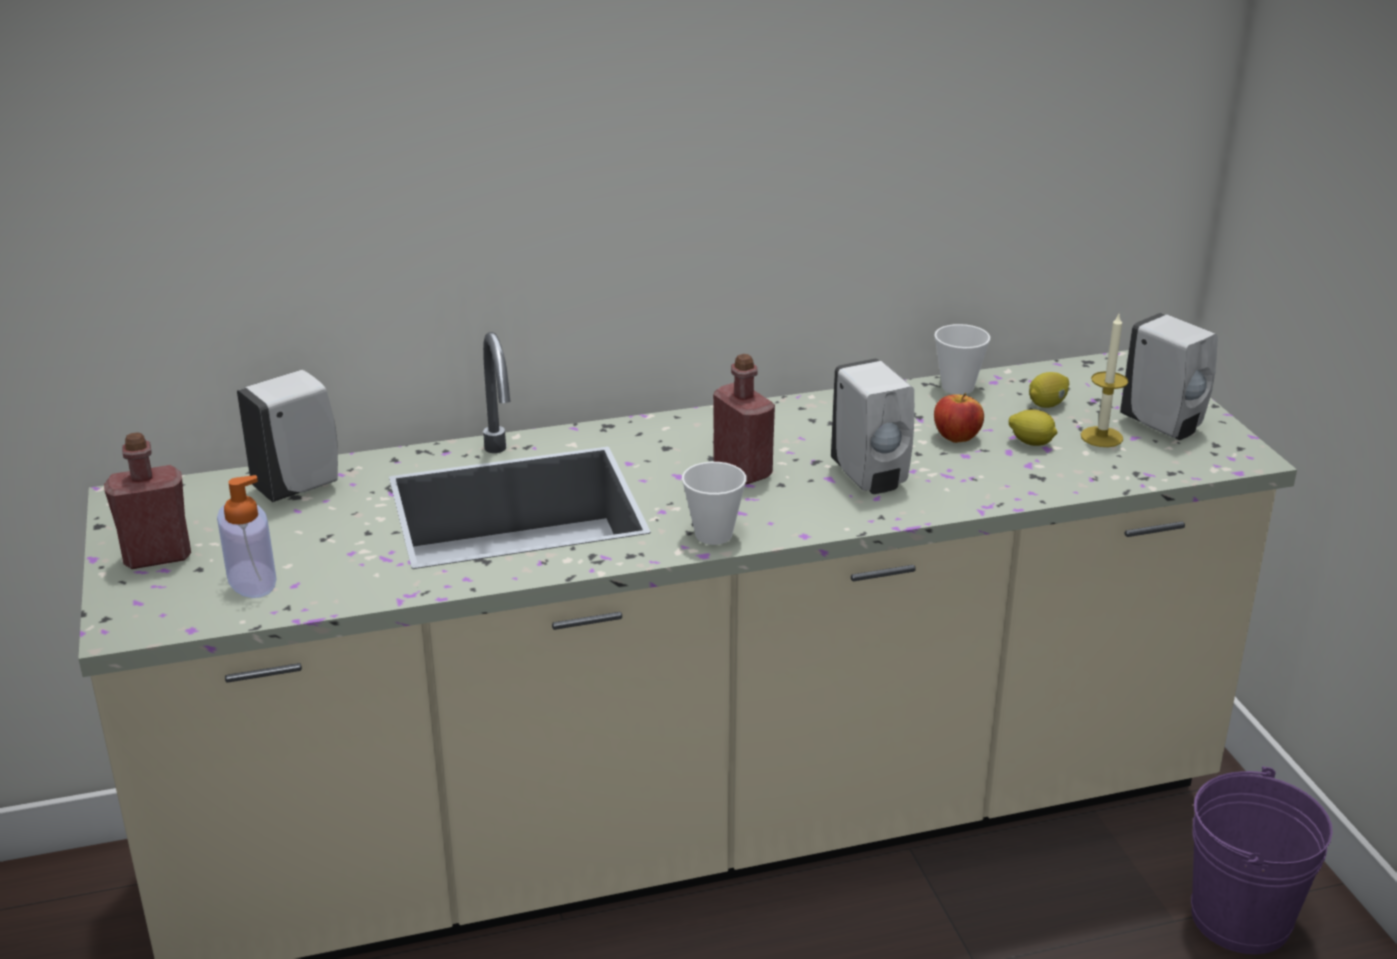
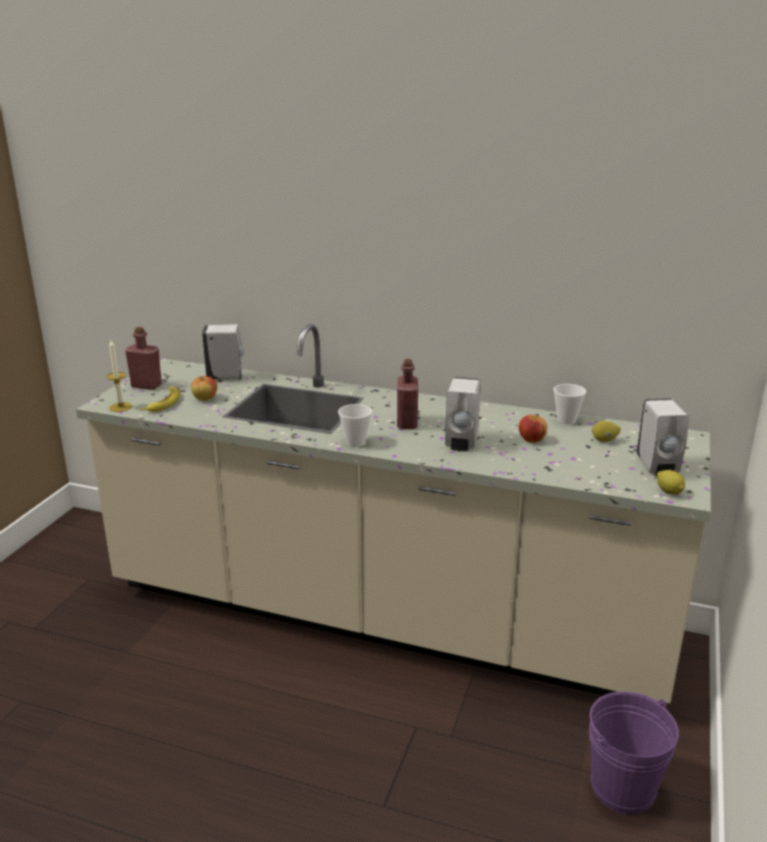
camera: 35 degrees right, 5 degrees down
soap dispenser [217,475,277,598] -> banana [140,387,180,412]
lemon [1009,409,1058,446] -> lemon moved to [657,470,685,495]
candle [1081,314,1128,447] -> candle moved to [106,340,132,412]
none -> apple [191,376,217,401]

